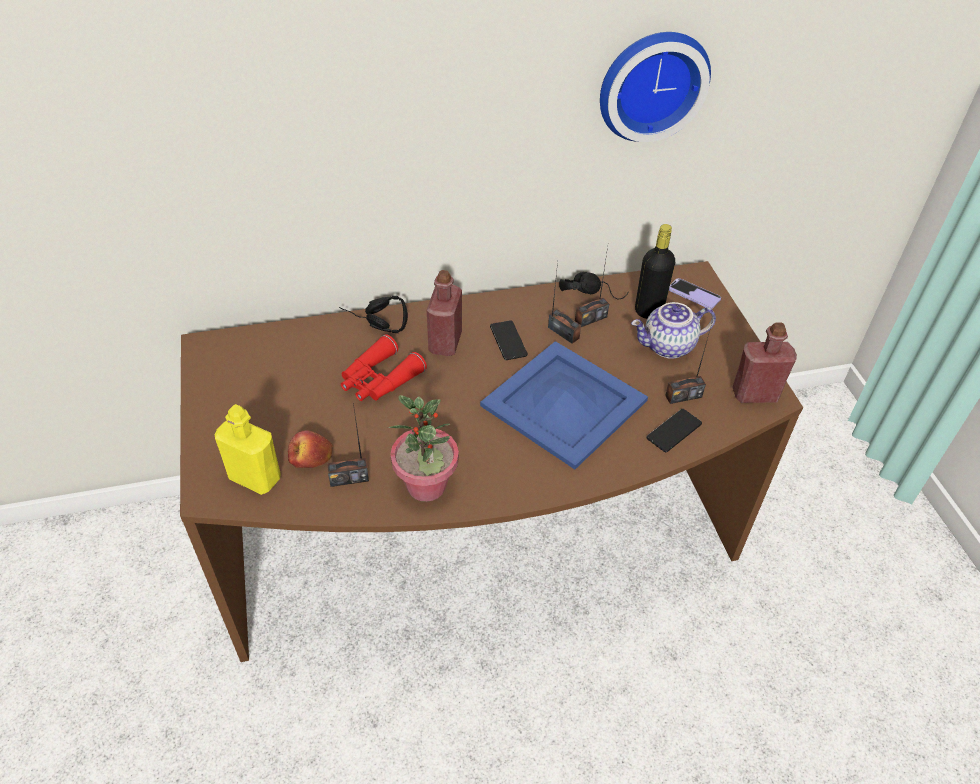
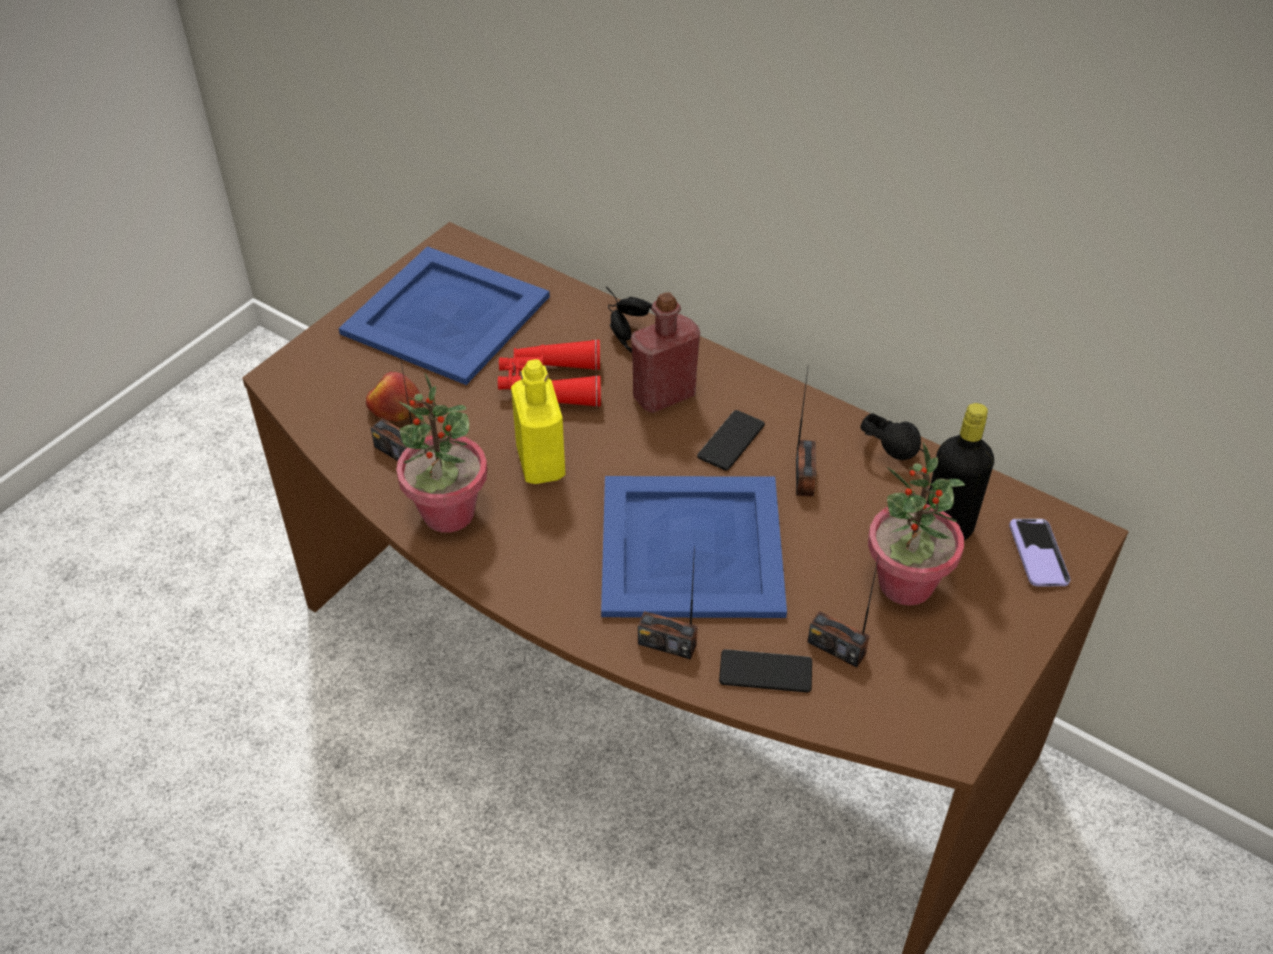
camera: 50 degrees right, 0 degrees up
yellow bottle [215,404,280,495] -> yellow bottle moved to [511,359,565,484]
radio [575,247,609,327] -> radio moved to [638,546,698,659]
wall clock [600,32,711,142] -> none
teapot [631,302,716,359] -> potted plant [868,442,965,606]
red bottle [732,322,797,403] -> none
none -> blue tray [339,246,550,385]

